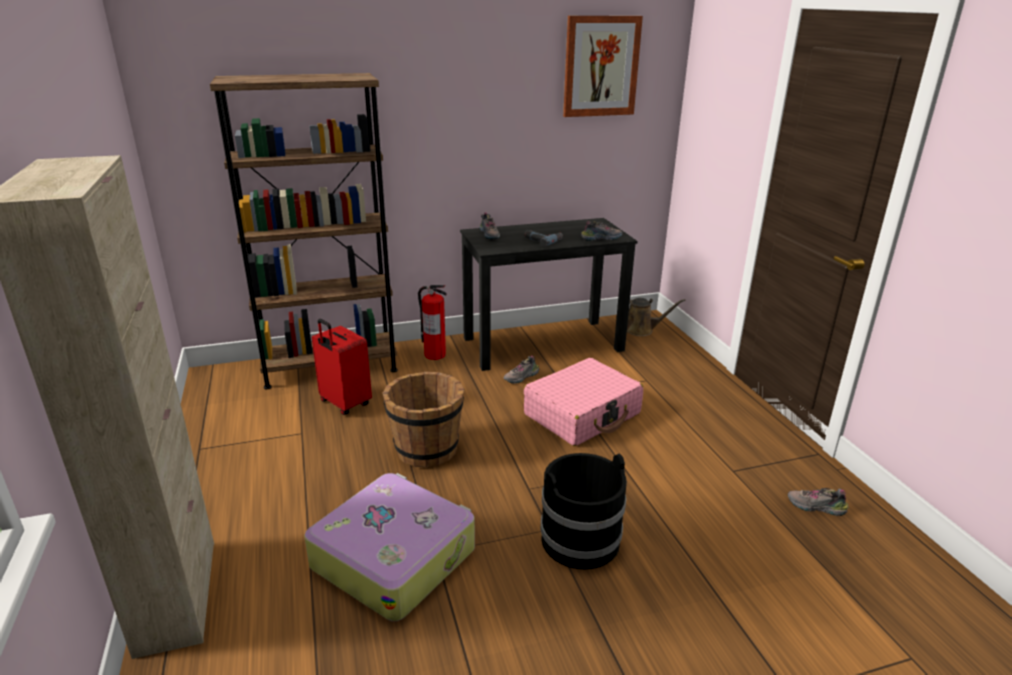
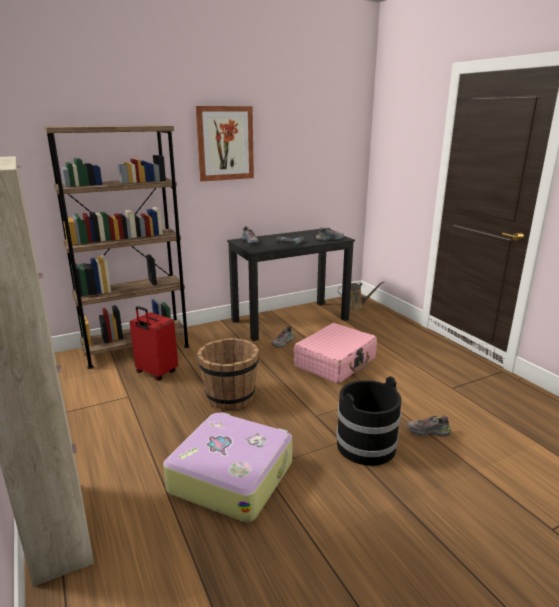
camera: 10 degrees left, 5 degrees down
fire extinguisher [418,285,447,360] -> none
picture [563,16,643,117] -> picture moved to [196,106,254,181]
shoe [788,488,849,516] -> shoe moved to [407,415,452,437]

